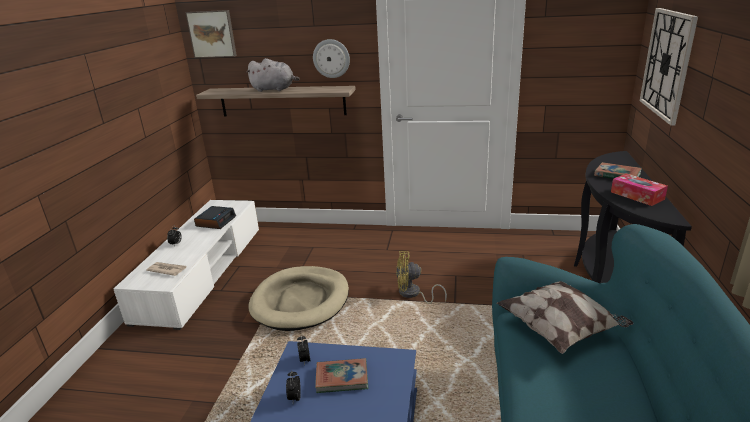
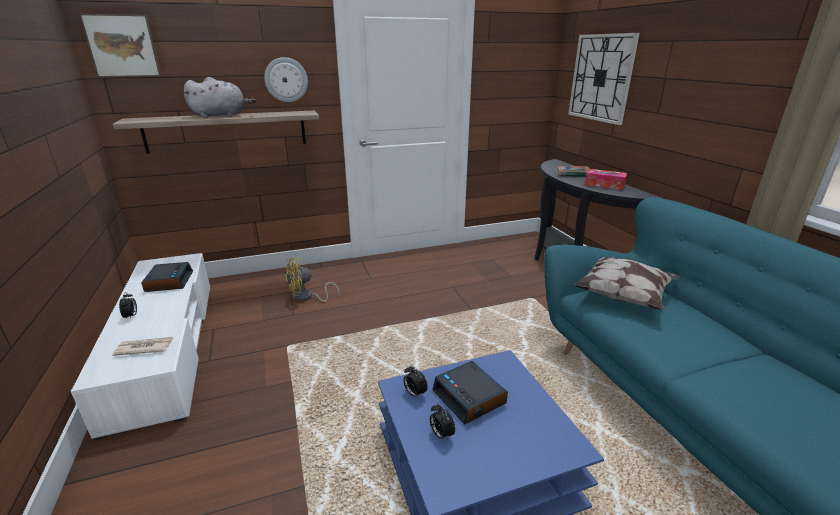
camera: 30 degrees left, 0 degrees up
beige dog bed [248,266,349,331] -> none
book [315,358,368,393] -> alarm clock [433,361,508,425]
yellow fan [396,251,447,304] -> yellow fan moved to [285,258,340,302]

